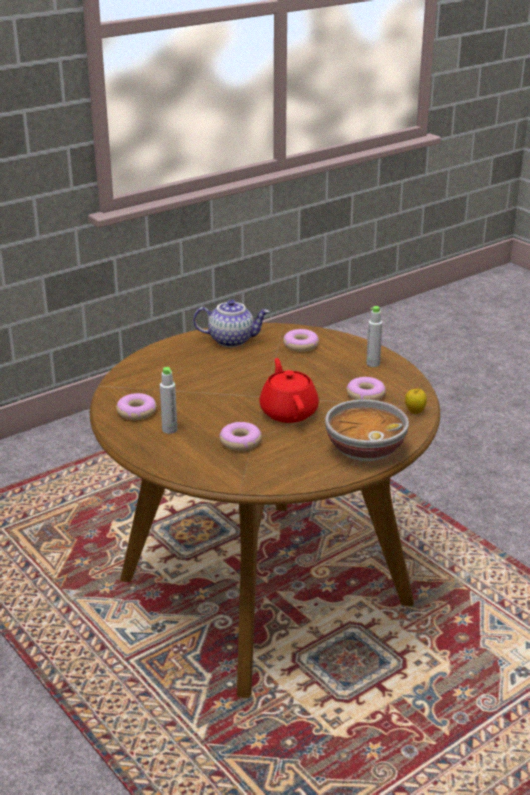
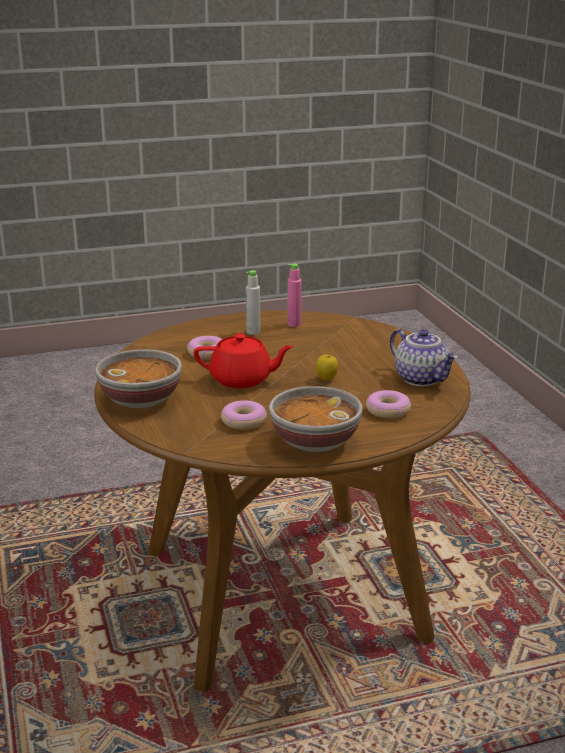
camera: 110 degrees right, 5 degrees down
donut [116,393,156,420] -> pink bottle [288,264,302,327]
teapot [193,299,270,347] -> teapot turned 60 degrees counterclockwise [390,329,458,386]
grey bottle [366,306,382,367] -> bowl [269,386,363,452]
apple [405,387,427,414] -> apple moved to [316,354,338,381]

